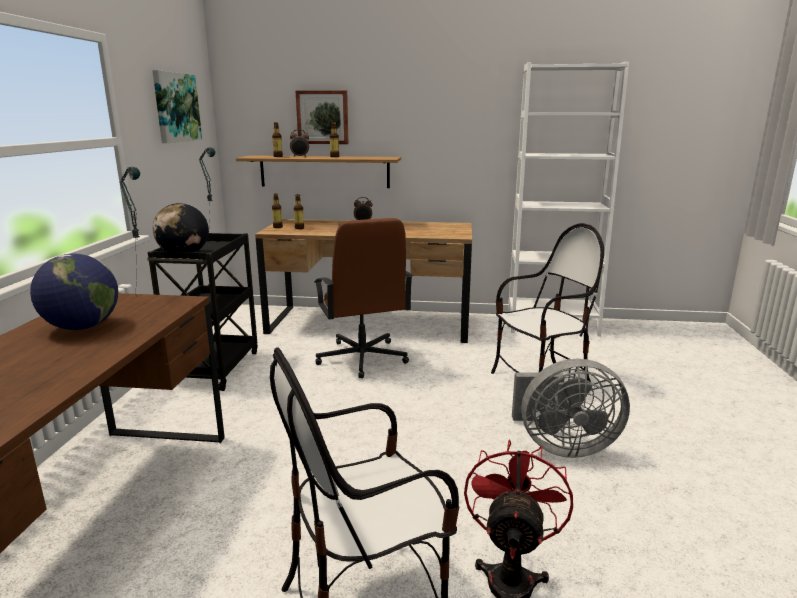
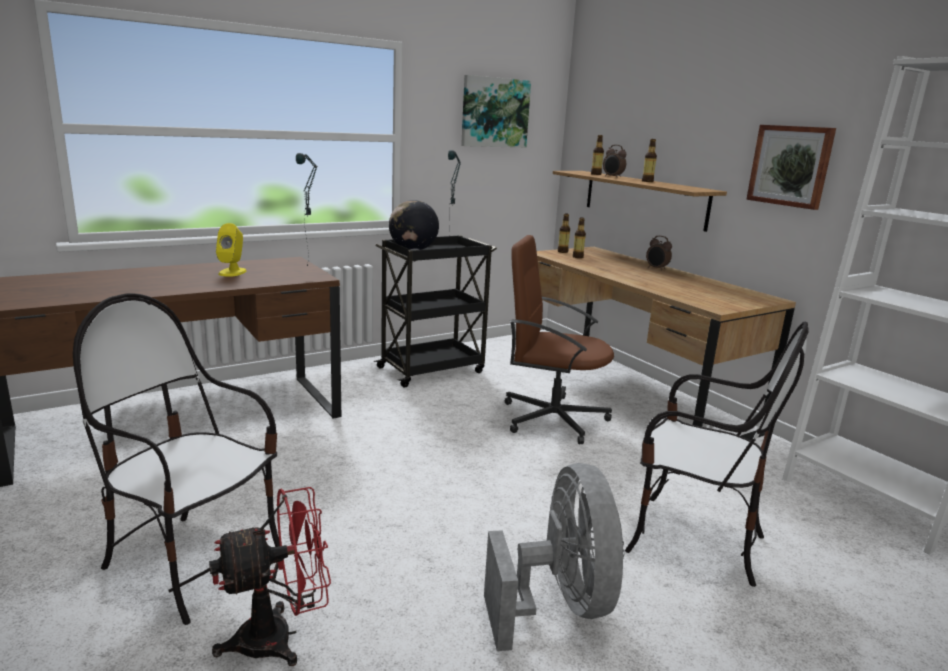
camera: 50 degrees right, 0 degrees up
globe [30,254,118,330] -> yellow speaker [216,223,246,277]
picture [296,90,348,144] -> picture moved to [746,125,836,210]
brown office chair [315,218,413,378] -> brown office chair turned 75 degrees clockwise [505,235,614,444]
grey fan [512,359,630,458] -> grey fan turned 150 degrees counterclockwise [484,463,625,651]

